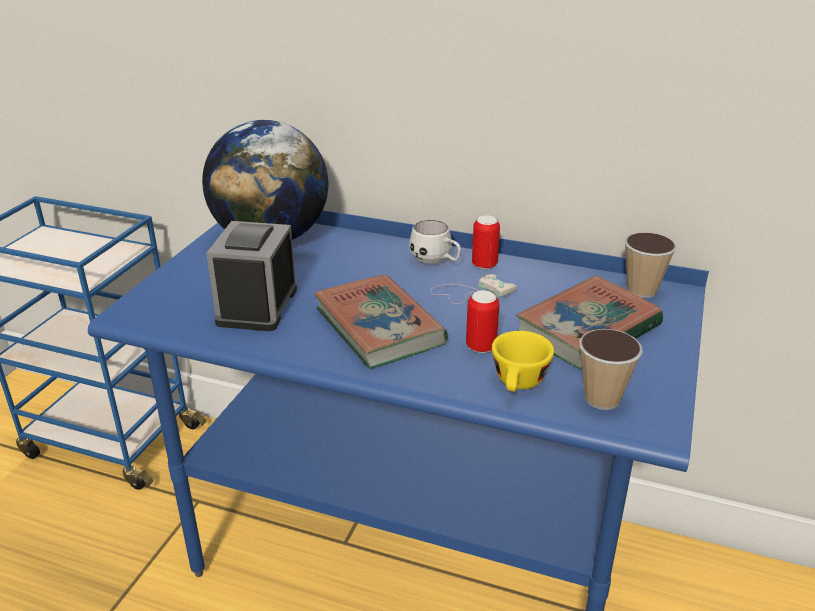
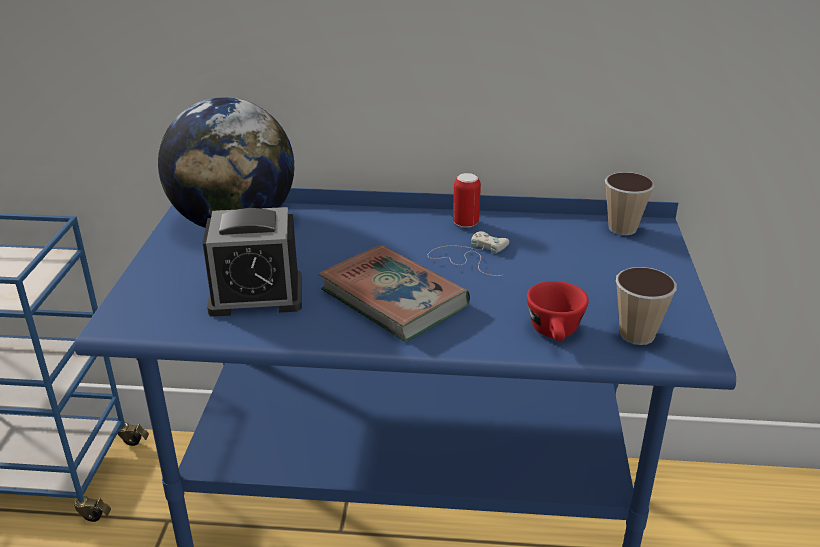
camera: 15 degrees left, 0 degrees up
alarm clock [206,221,297,331] -> alarm clock turned 90 degrees counterclockwise [202,207,302,317]
white mug [409,220,461,264] -> none
can [466,290,499,353] -> none
yellow cup [492,331,554,392] -> red cup [527,281,589,341]
book [516,276,663,369] -> none

